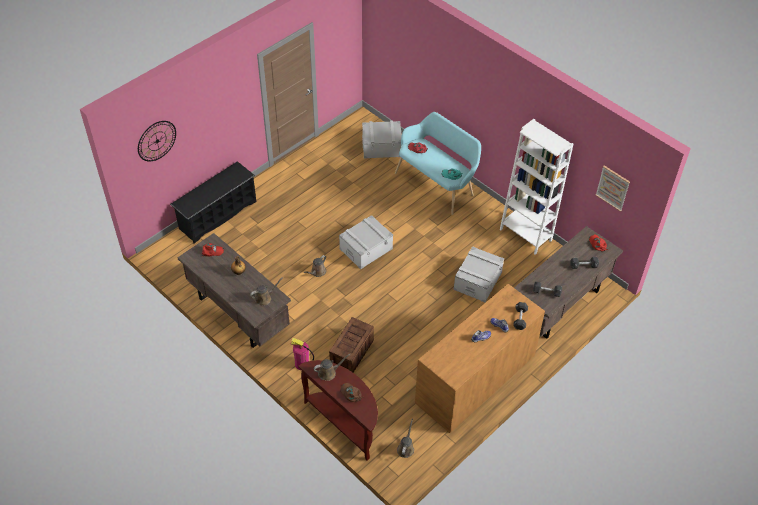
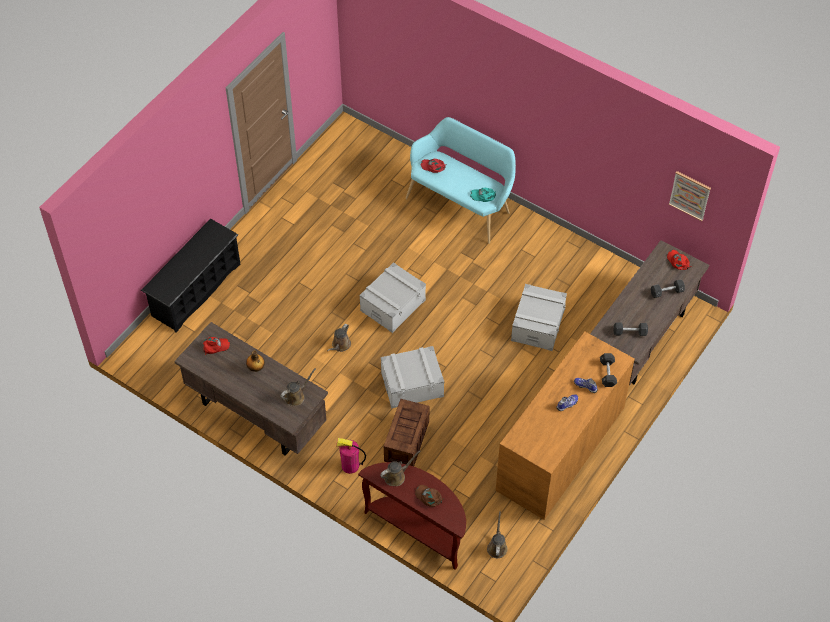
camera: 10 degrees left, 5 degrees up
wall clock [138,121,176,161] -> none
grey storage box [362,120,402,159] -> grey storage box moved to [380,346,444,409]
white bookcase [500,119,573,255] -> none

